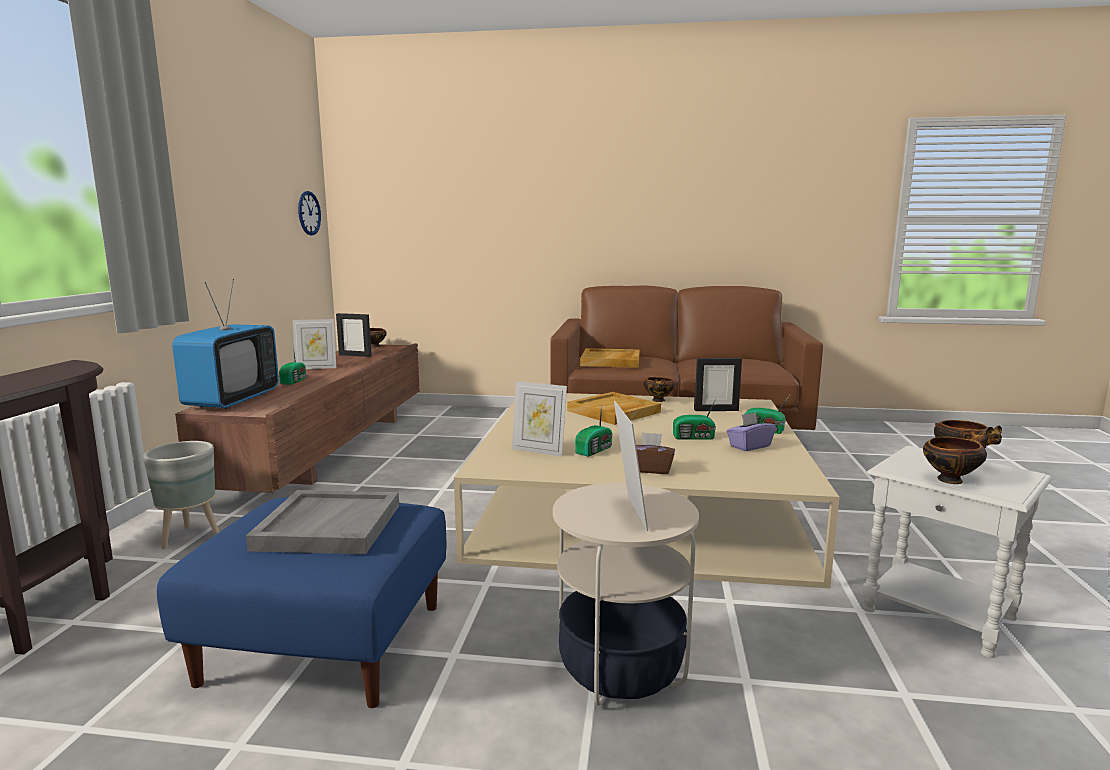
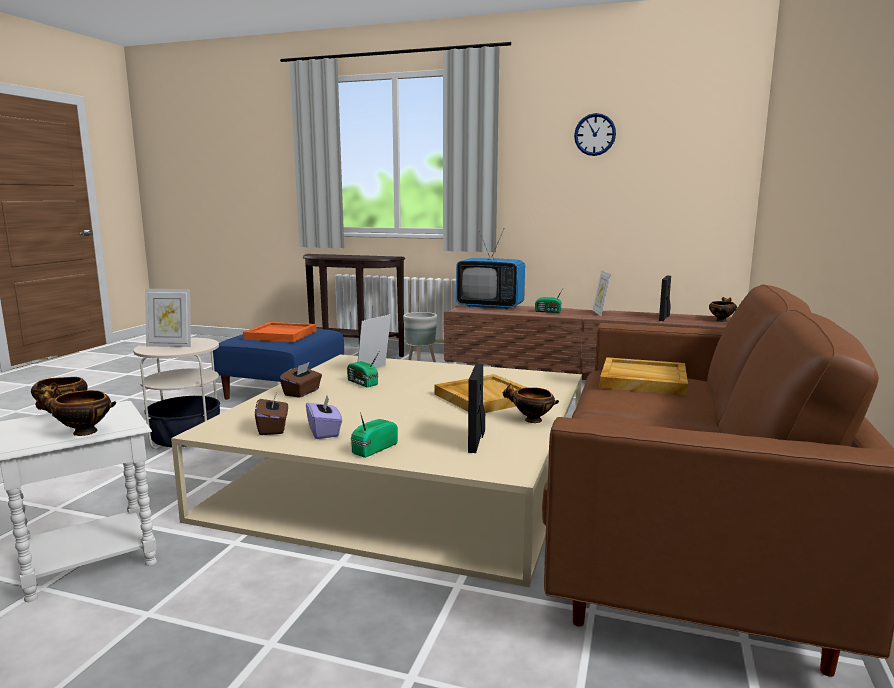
camera: 100 degrees right, 0 degrees up
grey tray [246,490,399,554] -> orange tray [243,322,317,342]
wall clock [298,191,321,235] -> wall clock moved to [574,113,616,156]
radio [673,399,716,439] -> none
none -> brown tissue box [255,393,288,435]

